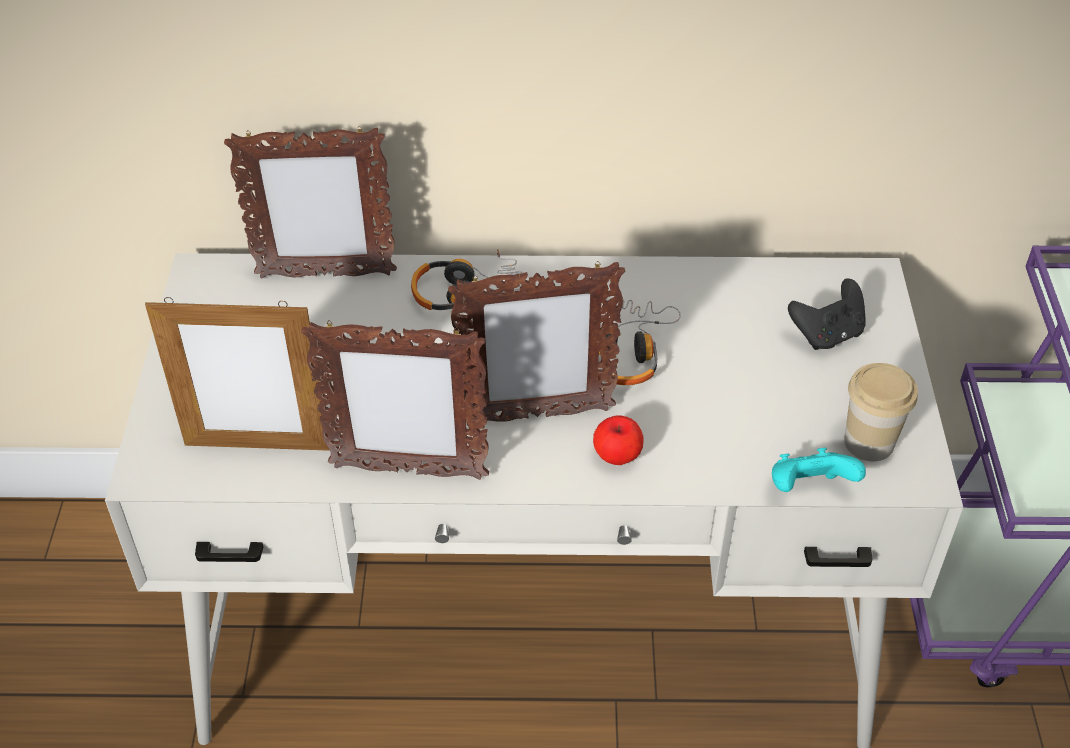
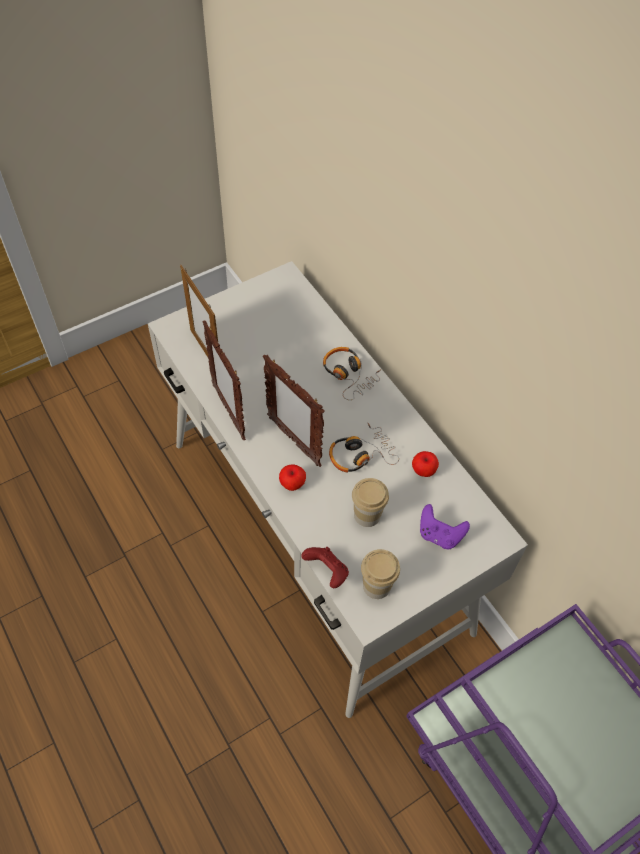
camera: 55 degrees right, 10 degrees up
picture frame [224,126,397,278] -> none
turquoise game controller [772,448,866,492] -> red game controller [301,547,349,588]
black game controller [788,278,866,350] -> purple game controller [420,504,470,549]
none -> cup [352,478,389,527]
none -> apple [412,451,439,477]

